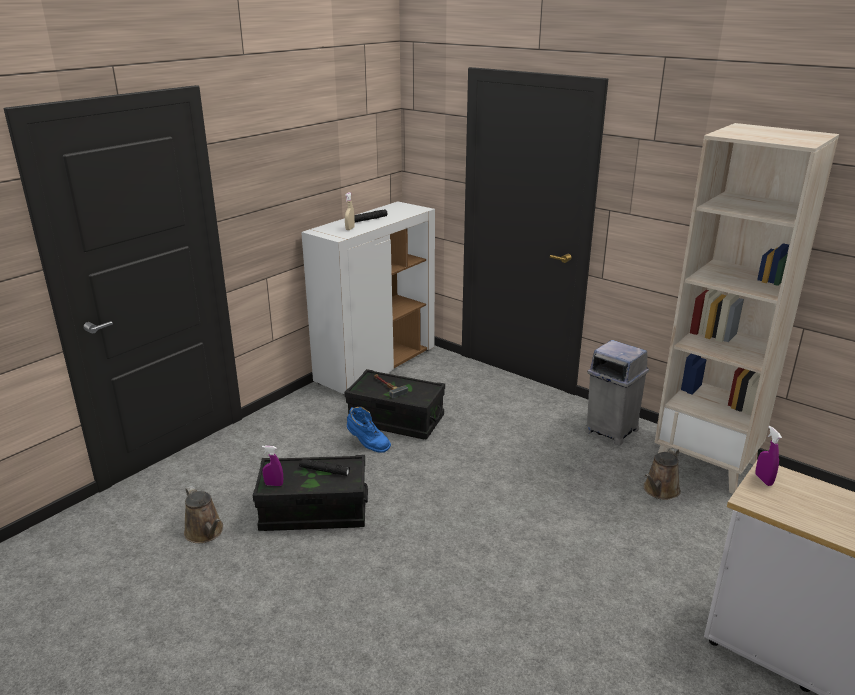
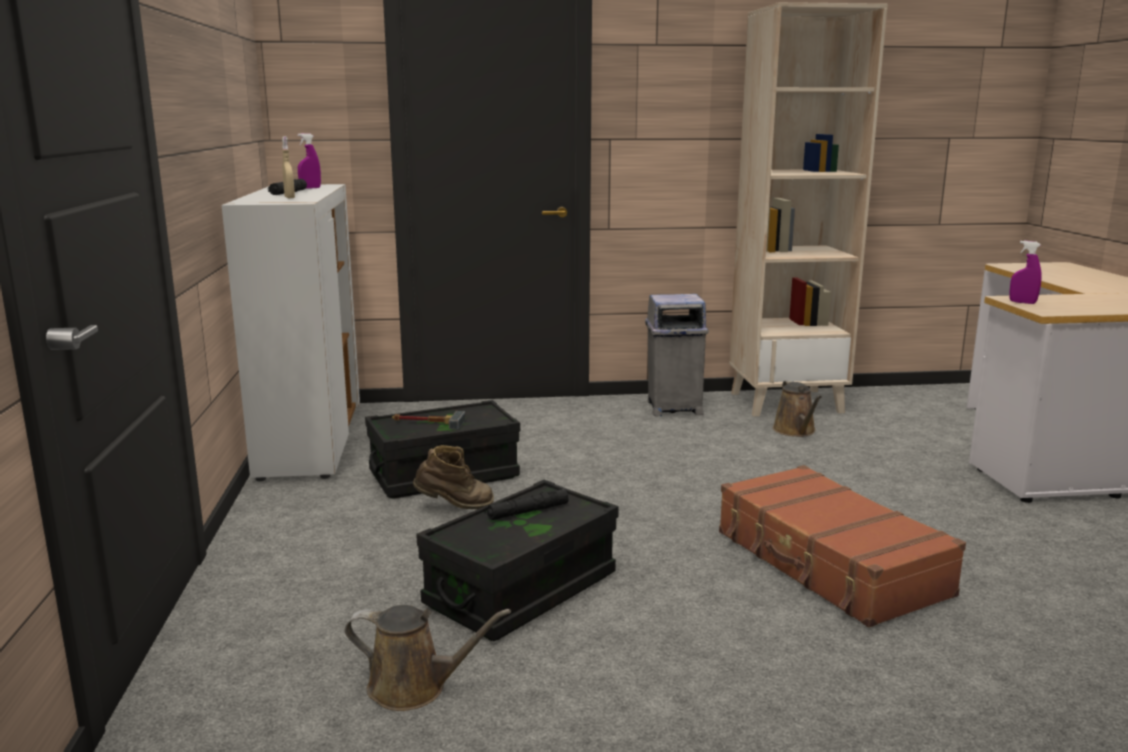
camera: 45 degrees left, 10 degrees down
purple spray bottle [262,446,283,486] -> purple spray bottle moved to [298,133,321,189]
blue boot [347,407,391,453] -> brown boot [413,445,494,509]
none -> brown suitcase [719,465,966,628]

